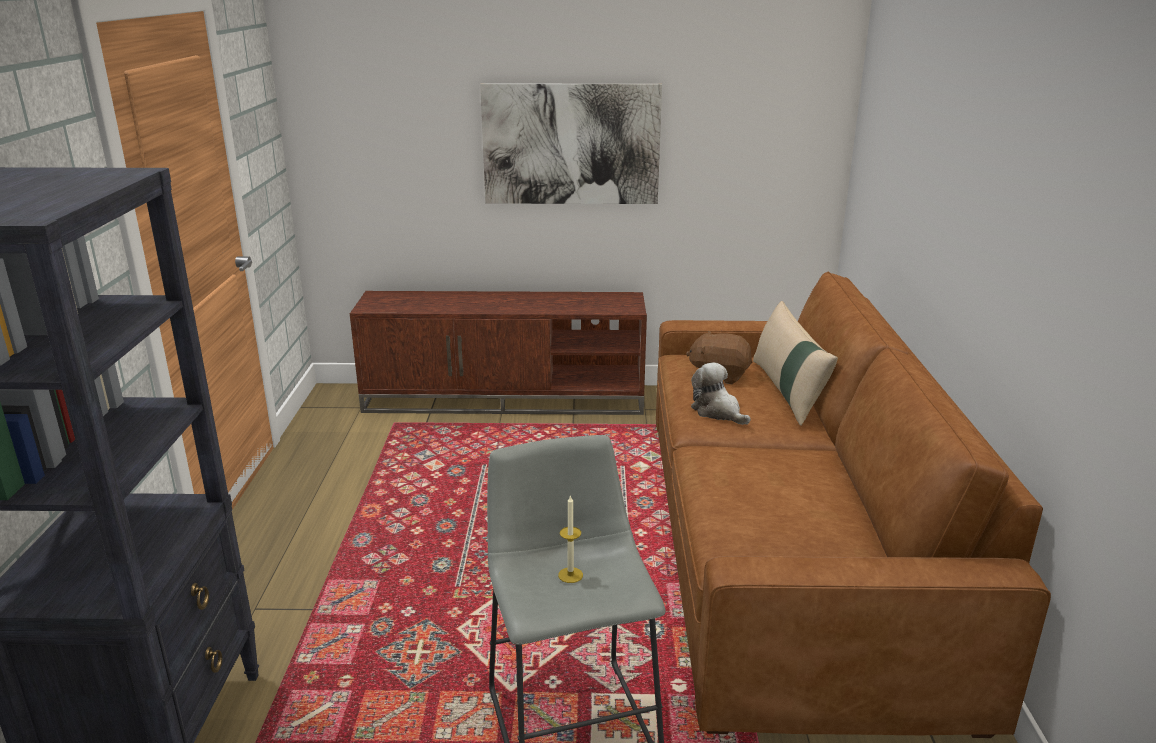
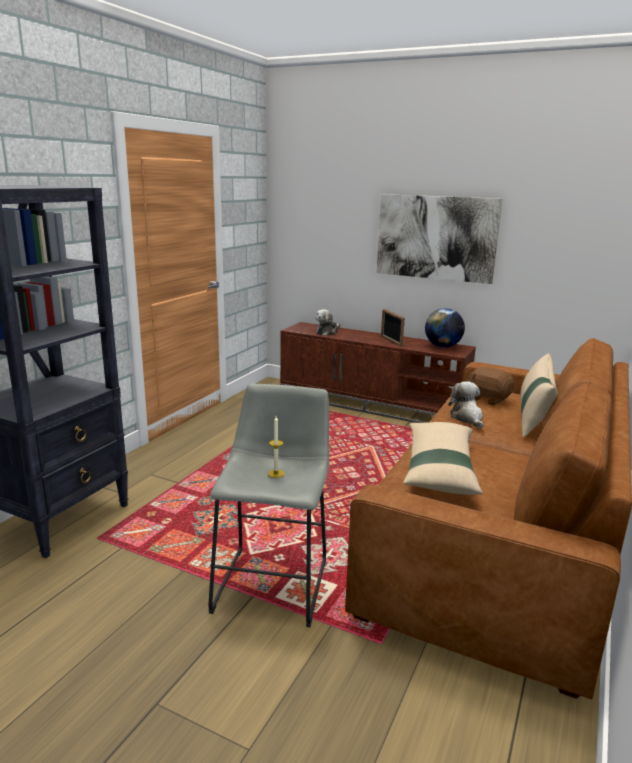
camera: 25 degrees right, 5 degrees down
none -> plush toy [315,309,340,336]
none -> picture frame [381,309,405,347]
none -> beige pillow [403,422,483,495]
none -> globe [425,308,465,348]

